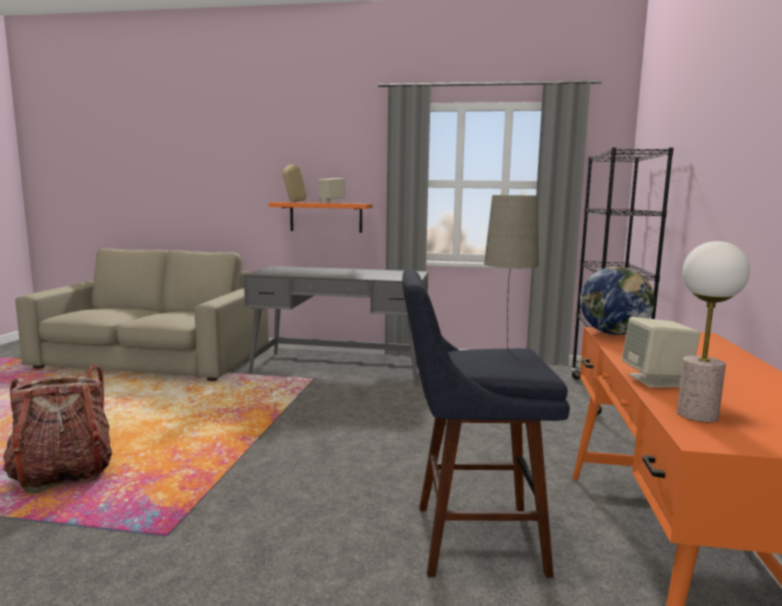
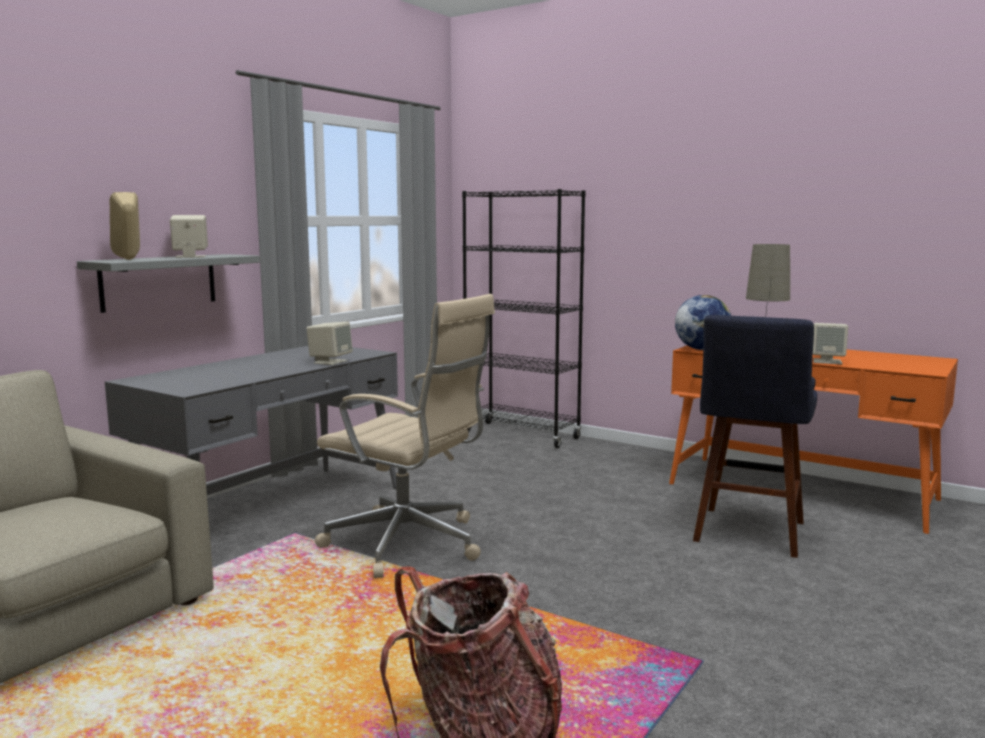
camera: 65 degrees left, 0 degrees up
orange shelf [269,202,373,233] -> grey shelf [77,254,260,313]
table lamp [677,241,750,422] -> none
none -> beige speaker [307,322,353,365]
none -> beige office chair [315,294,495,578]

